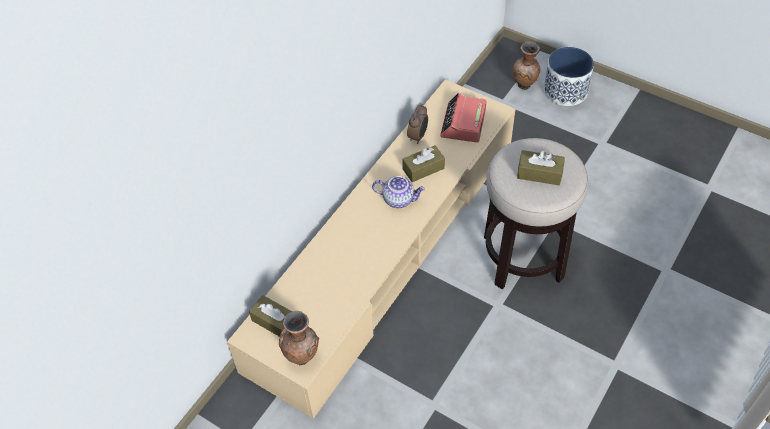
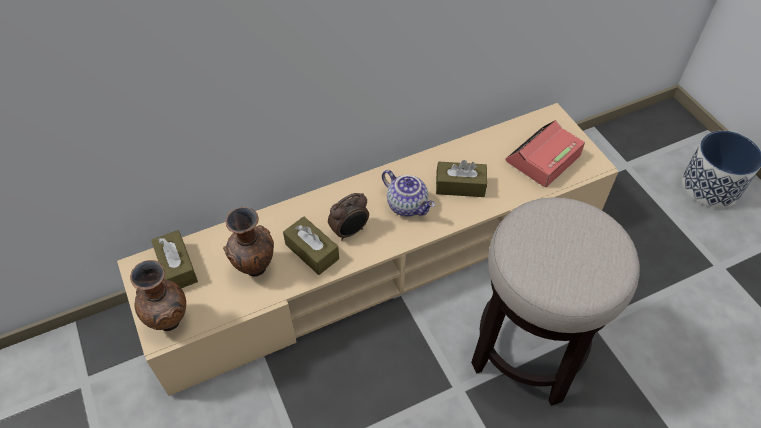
camera: 30 degrees right, 0 degrees up
alarm clock [407,104,428,144] -> alarm clock moved to [328,193,369,241]
brown vase [513,42,540,90] -> brown vase moved to [223,207,274,277]
brown tissue box [517,150,565,185] -> brown tissue box moved to [283,216,339,275]

